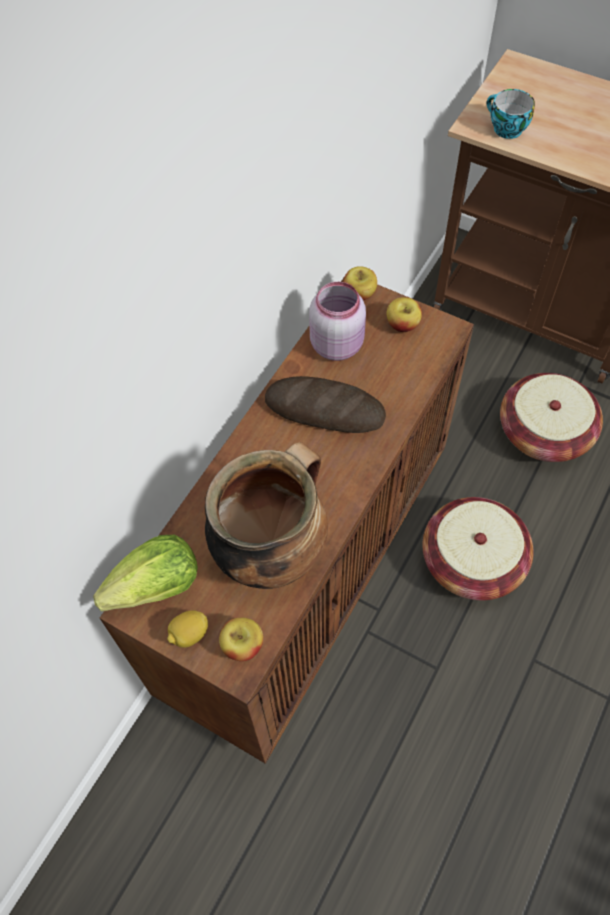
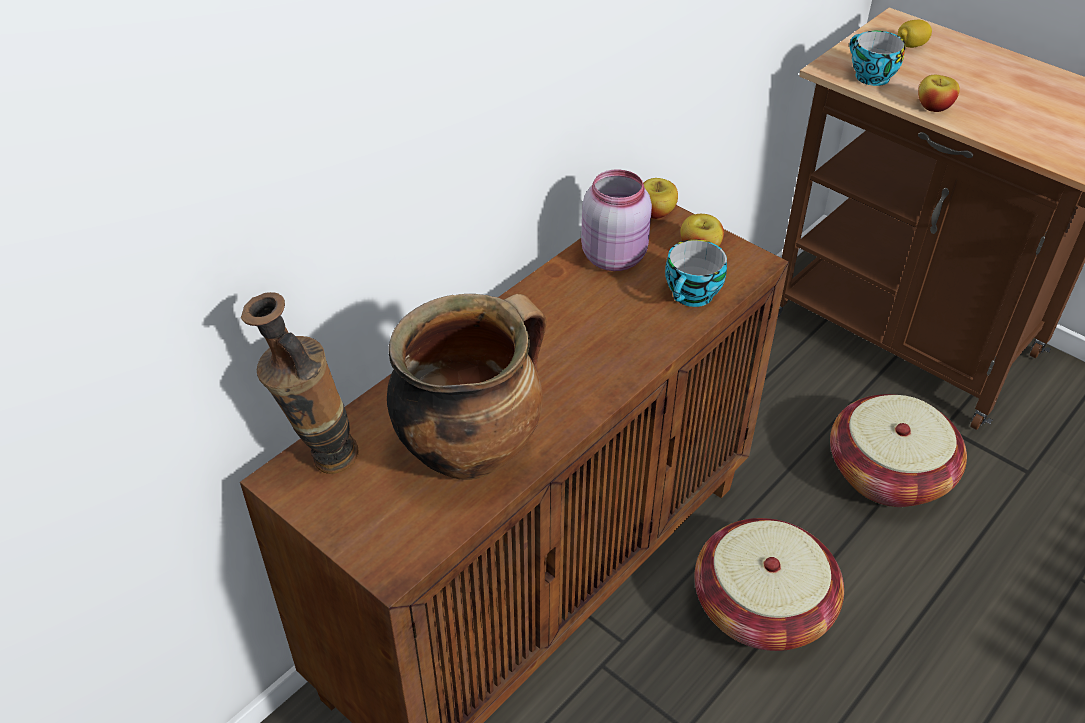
camera: 10 degrees right, 15 degrees down
lettuce [93,535,198,612] -> vase [241,292,358,474]
lemon [167,611,208,648] -> lemon moved to [898,20,932,48]
apple [219,617,263,661] -> apple moved to [918,75,960,112]
bread [265,376,386,433] -> none
none -> cup [665,239,727,307]

